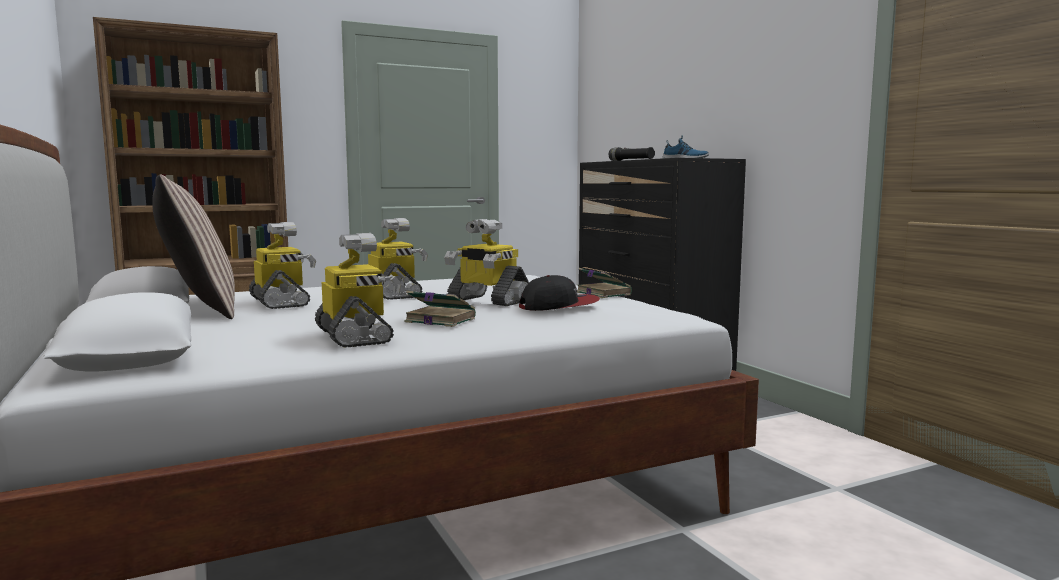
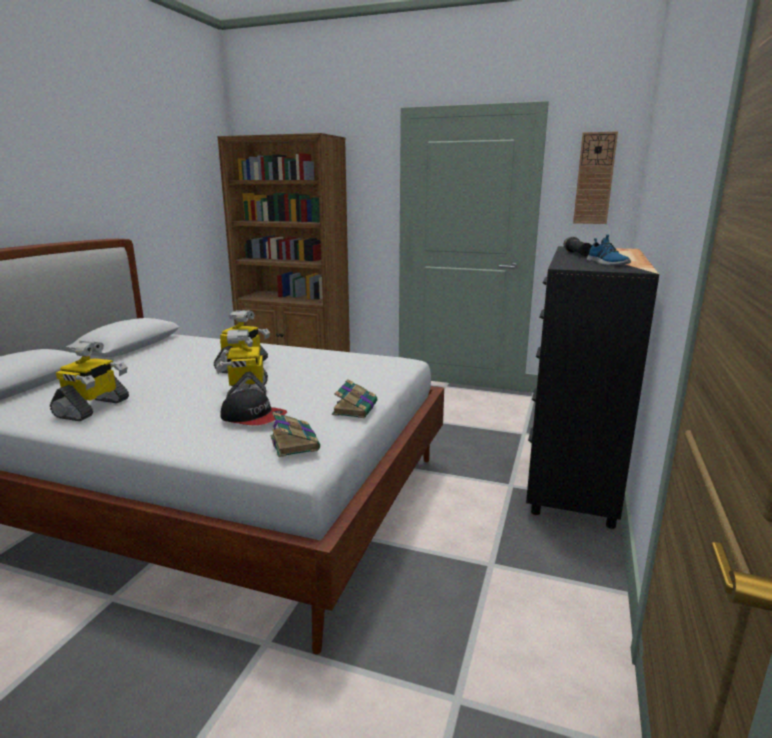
camera: 45 degrees right, 10 degrees up
pillow [152,175,235,319] -> none
toy robot [249,222,316,309] -> none
book [404,291,476,327] -> book moved to [271,412,320,457]
none -> wall clock [573,131,618,224]

